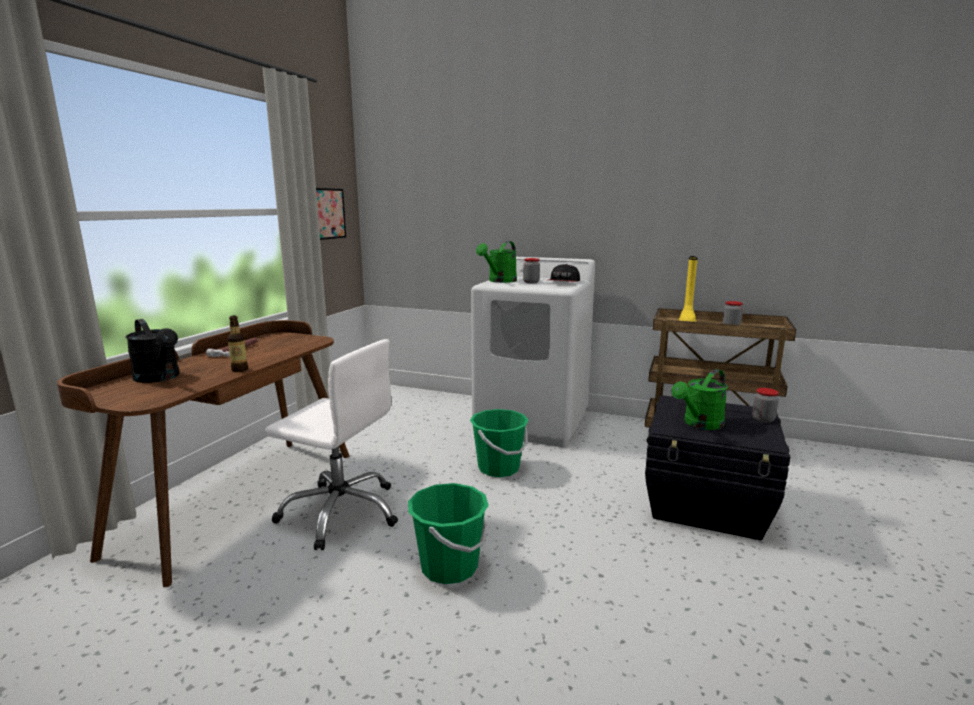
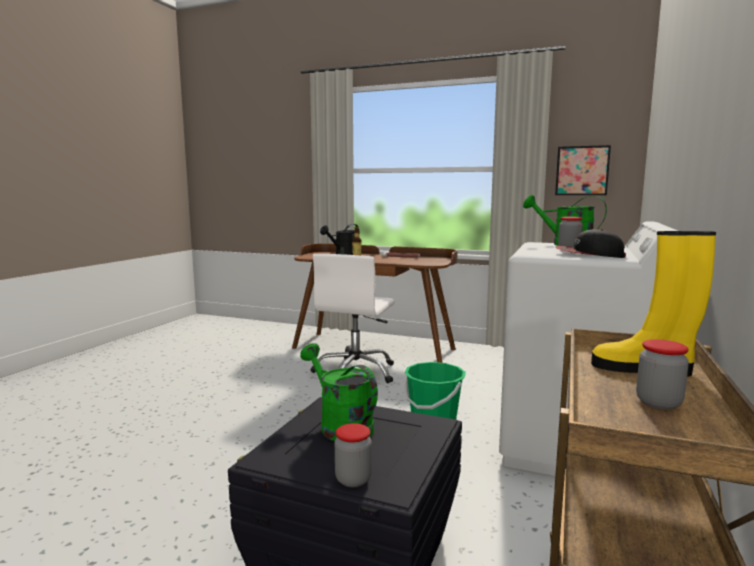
camera: 90 degrees right, 5 degrees down
green bucket [408,483,489,584] -> none

